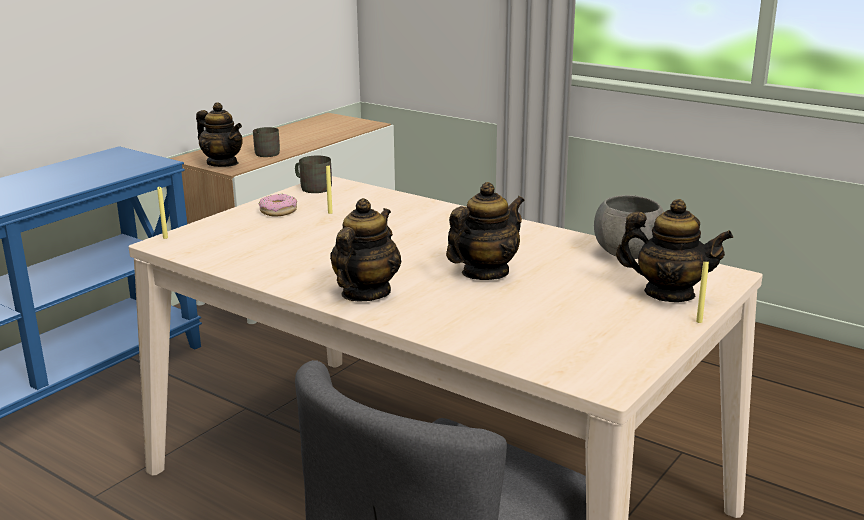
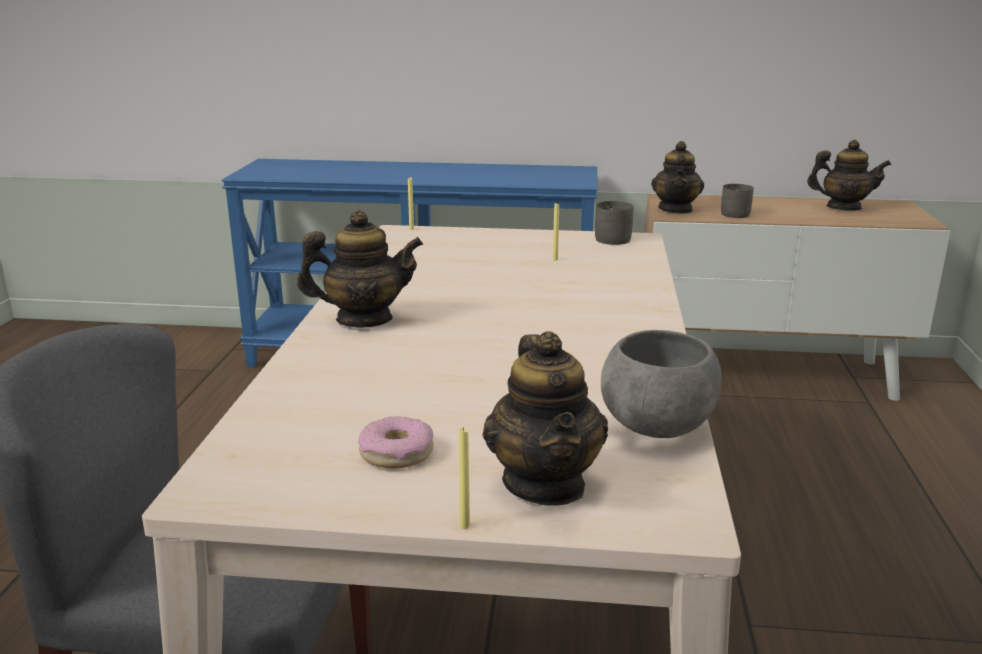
camera: 60 degrees right, 0 degrees up
donut [259,194,297,216] -> donut moved to [358,416,434,468]
teapot [446,182,525,280] -> teapot moved to [807,140,891,211]

